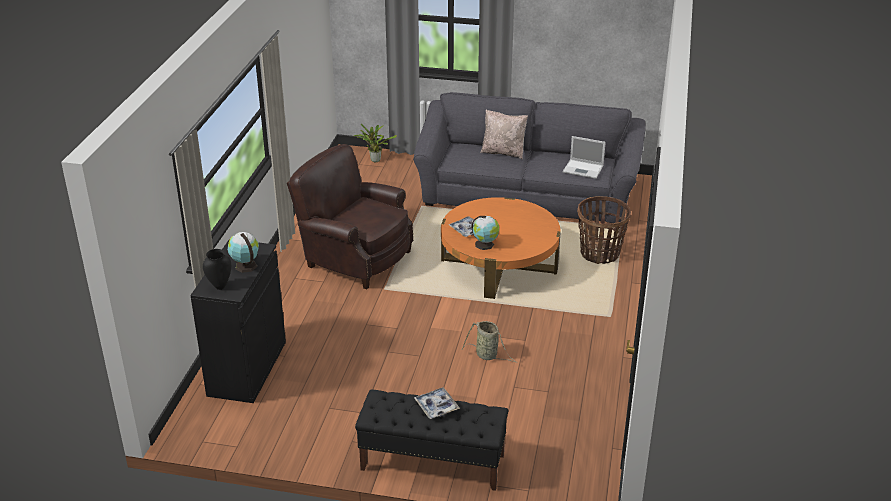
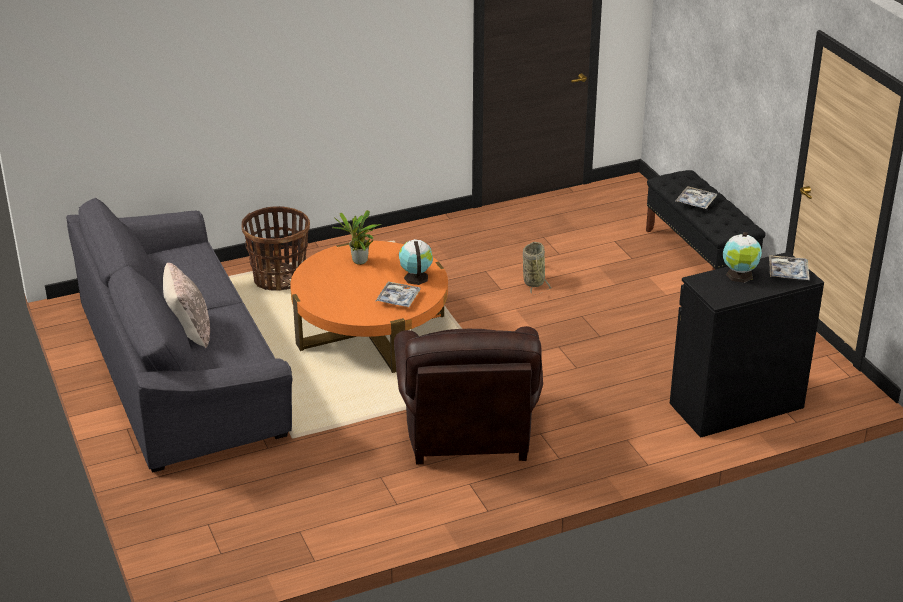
camera: 125 degrees left, 0 degrees up
black vase [203,249,231,290] -> tray [769,255,810,280]
potted plant [353,124,397,162] -> potted plant moved to [332,210,382,265]
laptop [563,136,606,179] -> none

